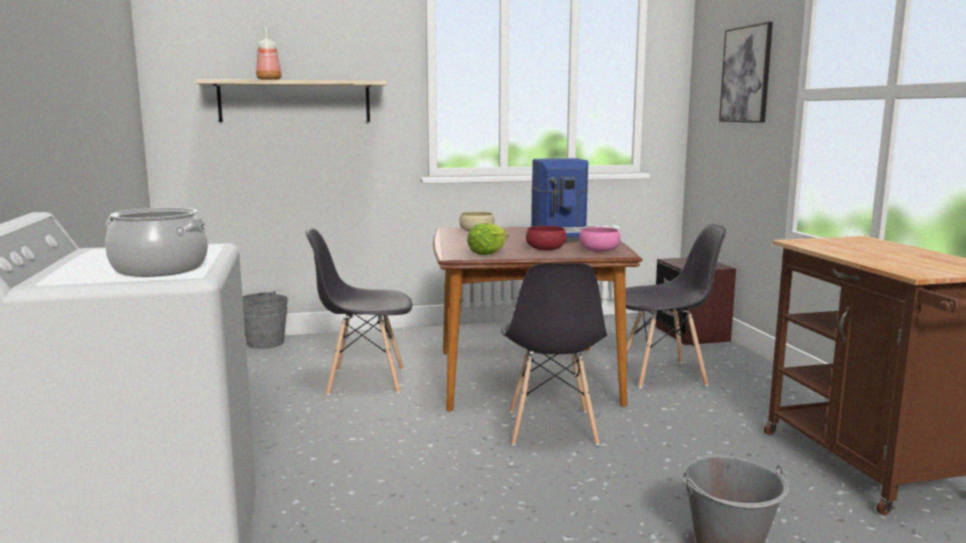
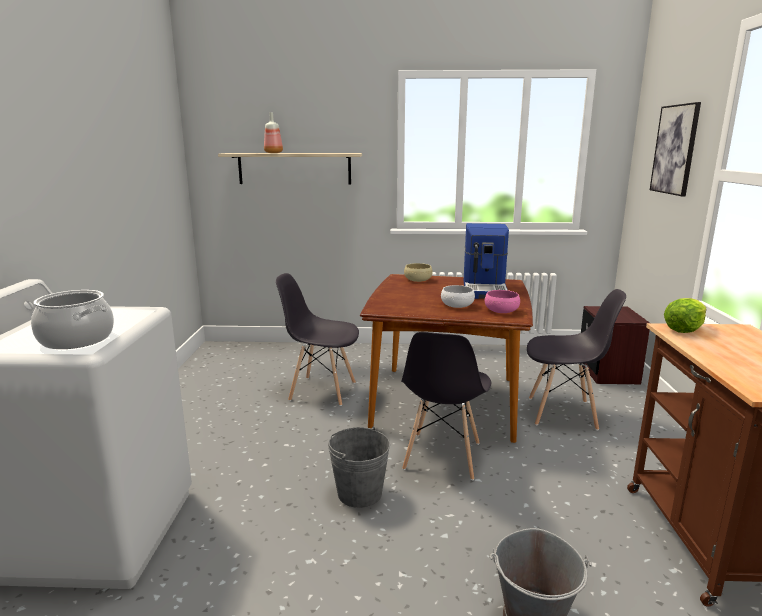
camera: 15 degrees right, 5 degrees up
grey bucket [242,291,288,349] -> grey bucket moved to [328,427,390,508]
lettuce [467,223,508,255] -> lettuce moved to [664,298,706,333]
red bowl [526,226,566,250] -> white bowl [441,285,475,308]

